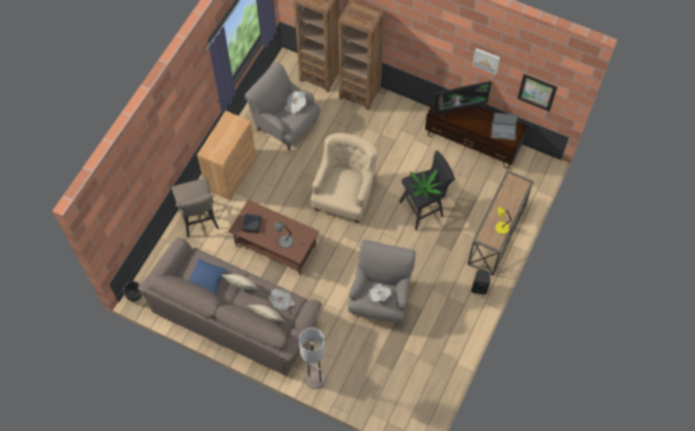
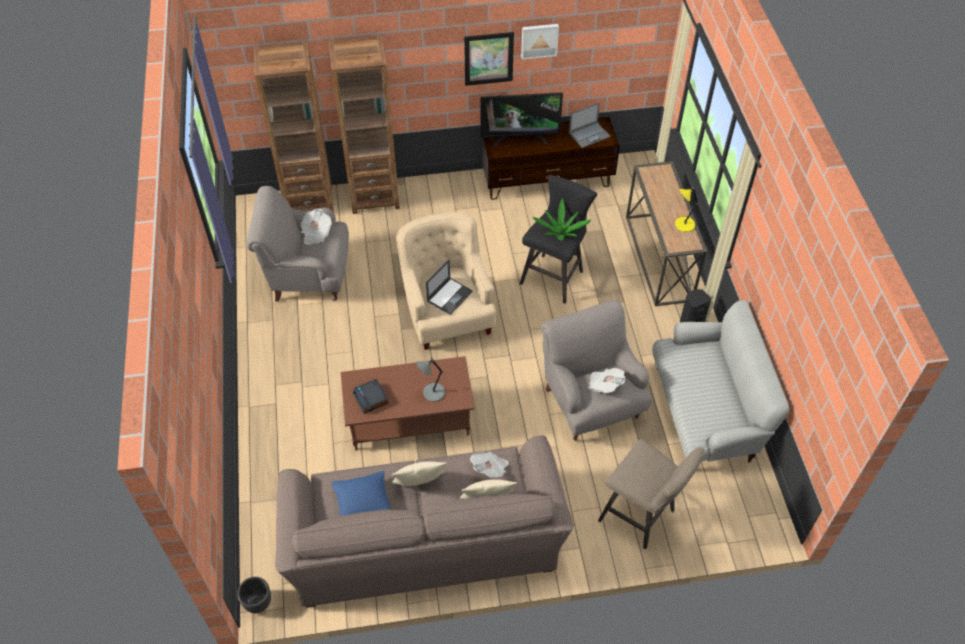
camera: 35 degrees left, 10 degrees down
beige stool [172,178,219,237] -> beige stool moved to [598,439,704,549]
brown cabinet [197,111,256,200] -> none
floor lamp [299,328,325,389] -> none
television [432,81,492,119] -> television turned 45 degrees clockwise [480,92,563,147]
picture [517,74,557,112] -> picture moved to [464,32,514,86]
none -> laptop [426,259,473,315]
none -> sofa [652,300,789,463]

